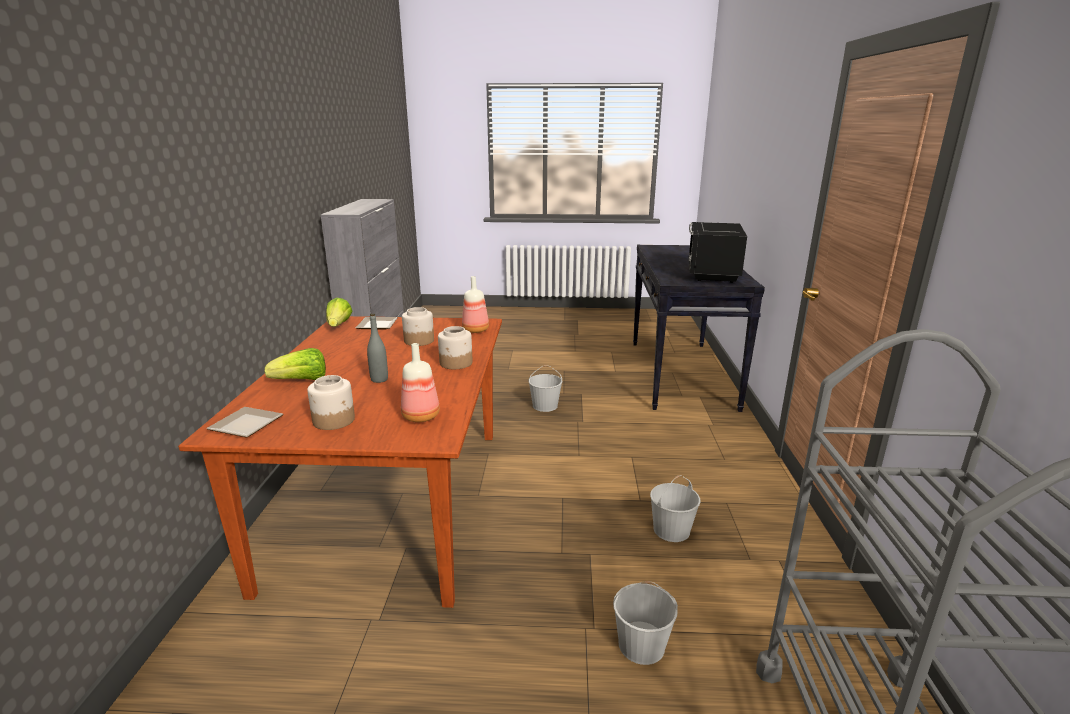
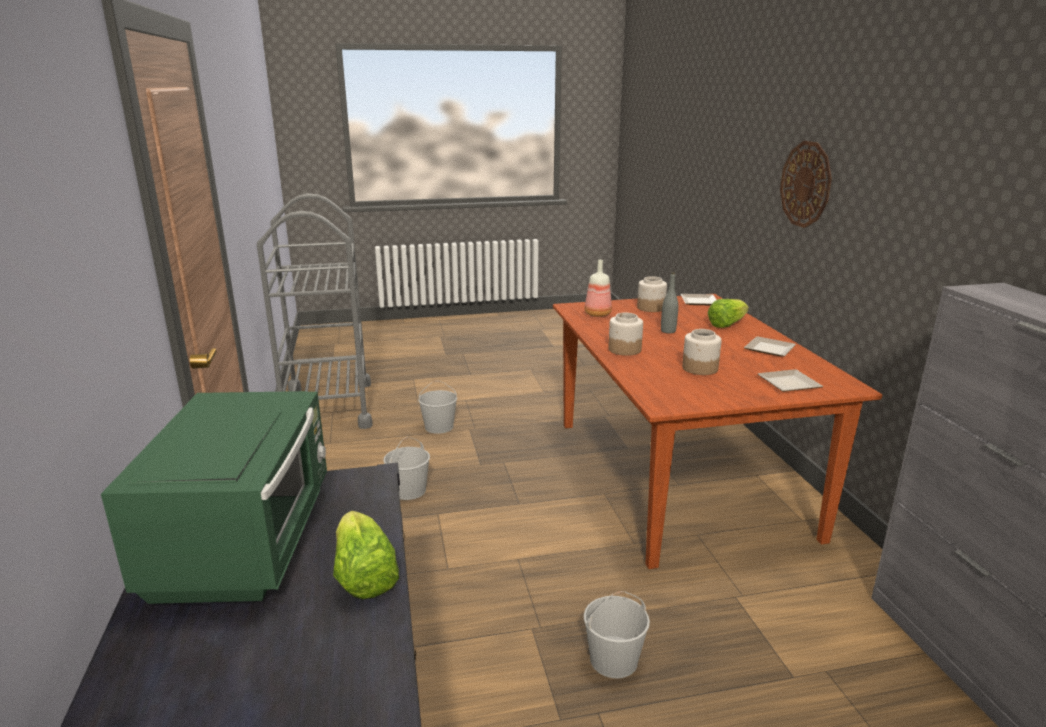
camera: 165 degrees right, 0 degrees up
lettuce [326,298,352,327] -> lettuce moved to [333,511,399,599]
bottle [462,276,489,333] -> none
black microwave [688,222,747,283] -> green microwave [101,391,327,604]
none -> plate [744,336,796,357]
none -> wall clock [780,141,832,228]

